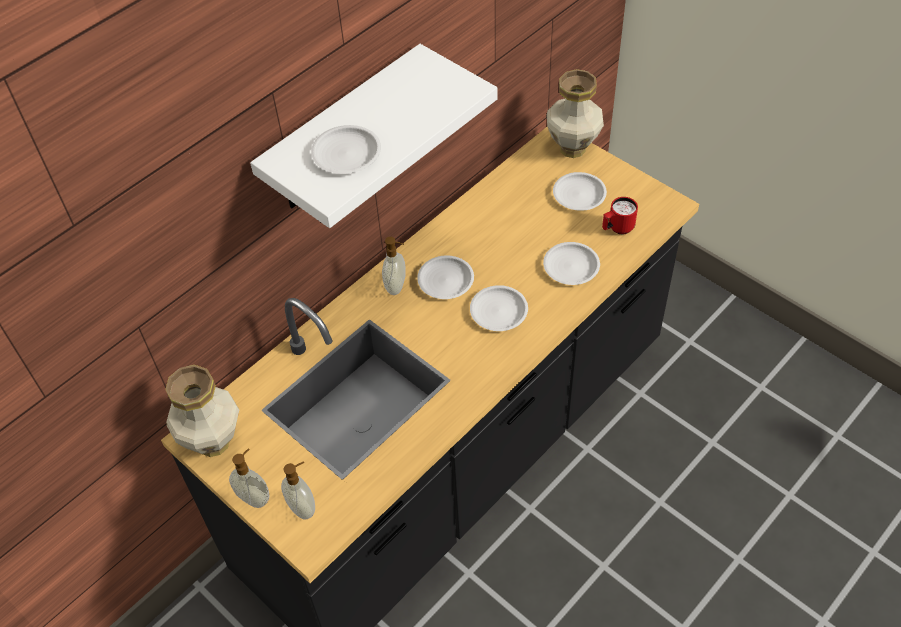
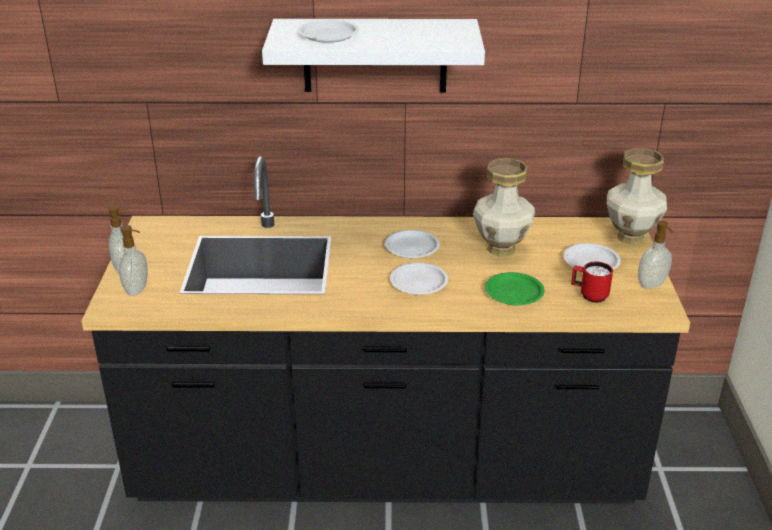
camera: 45 degrees right, 20 degrees down
vase [165,365,239,457] -> vase moved to [473,158,535,257]
soap dispenser [382,237,406,295] -> soap dispenser moved to [638,221,673,289]
white plate [543,242,600,285] -> green plate [485,272,545,305]

